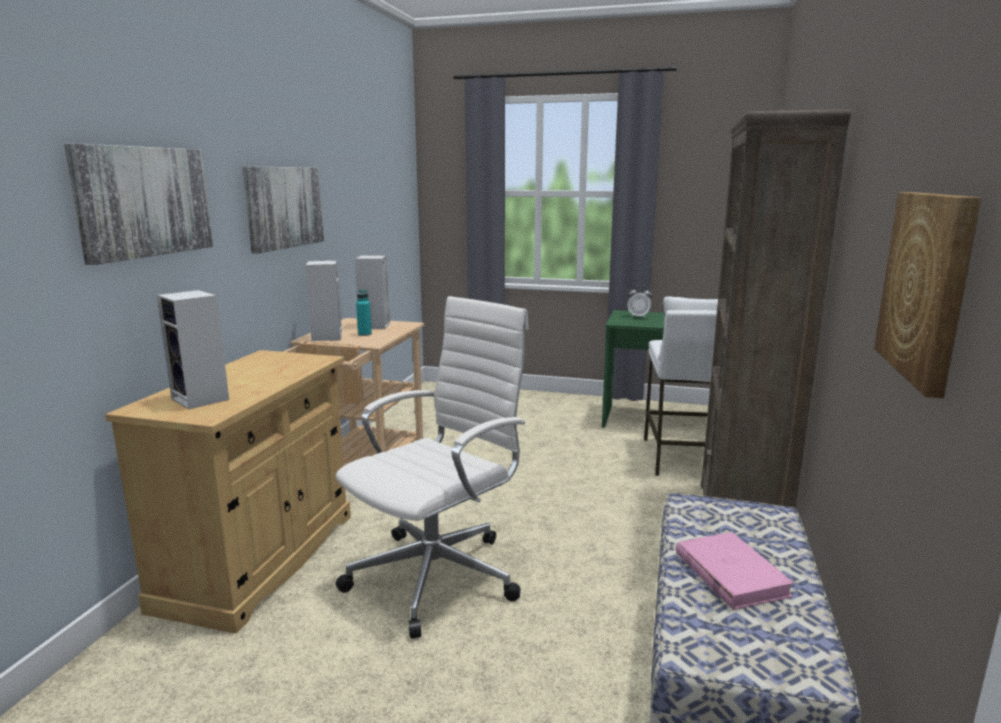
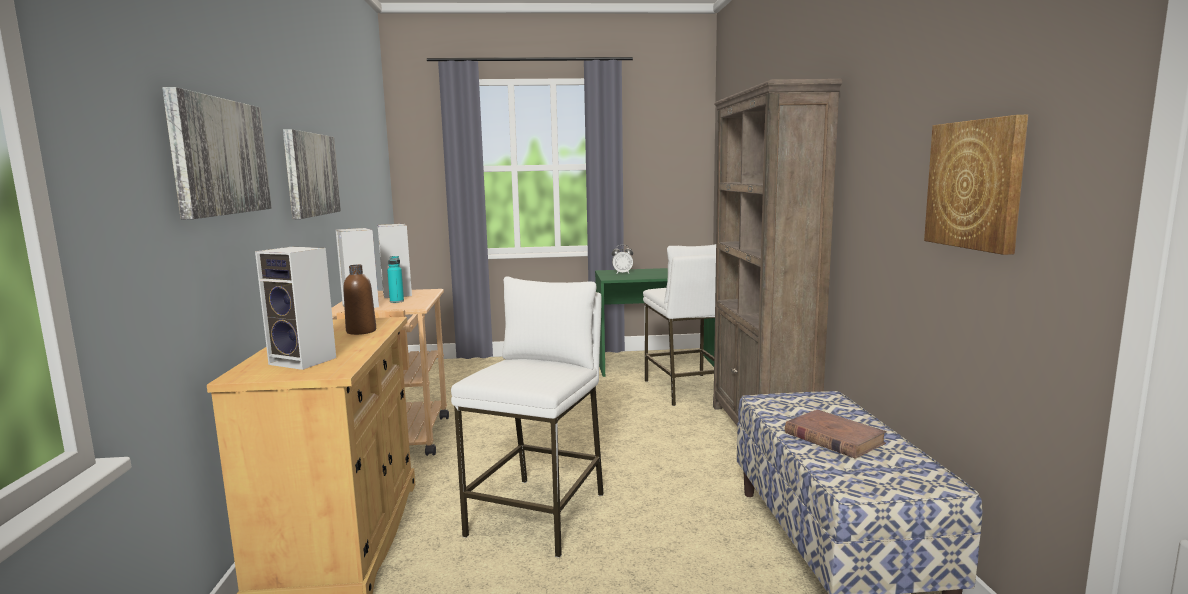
camera: 20 degrees left, 5 degrees down
white office chair [336,296,529,639] -> white stool [451,276,603,558]
pink book [676,532,795,610] -> brown book [785,409,887,459]
none -> brown bottle [343,265,376,335]

